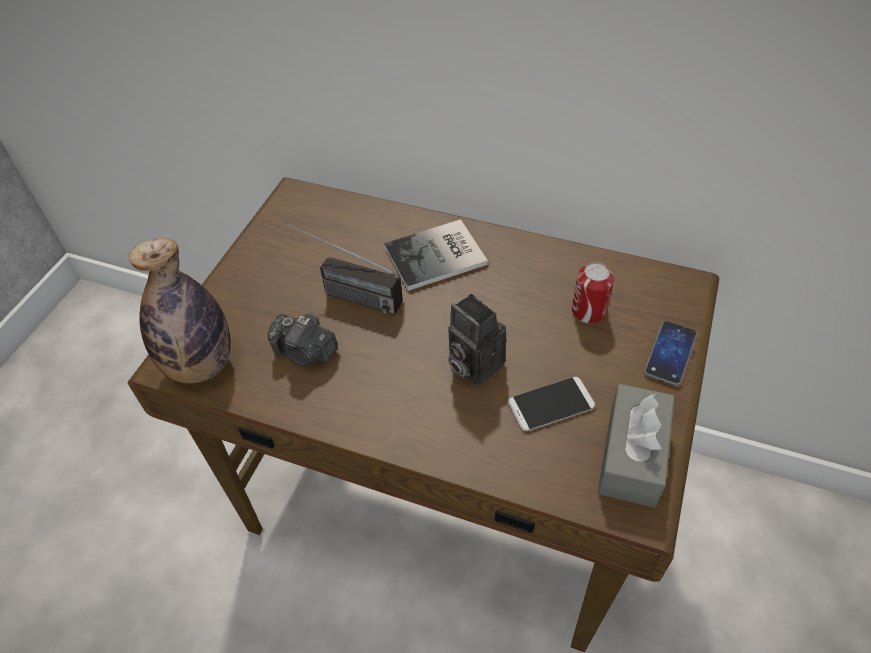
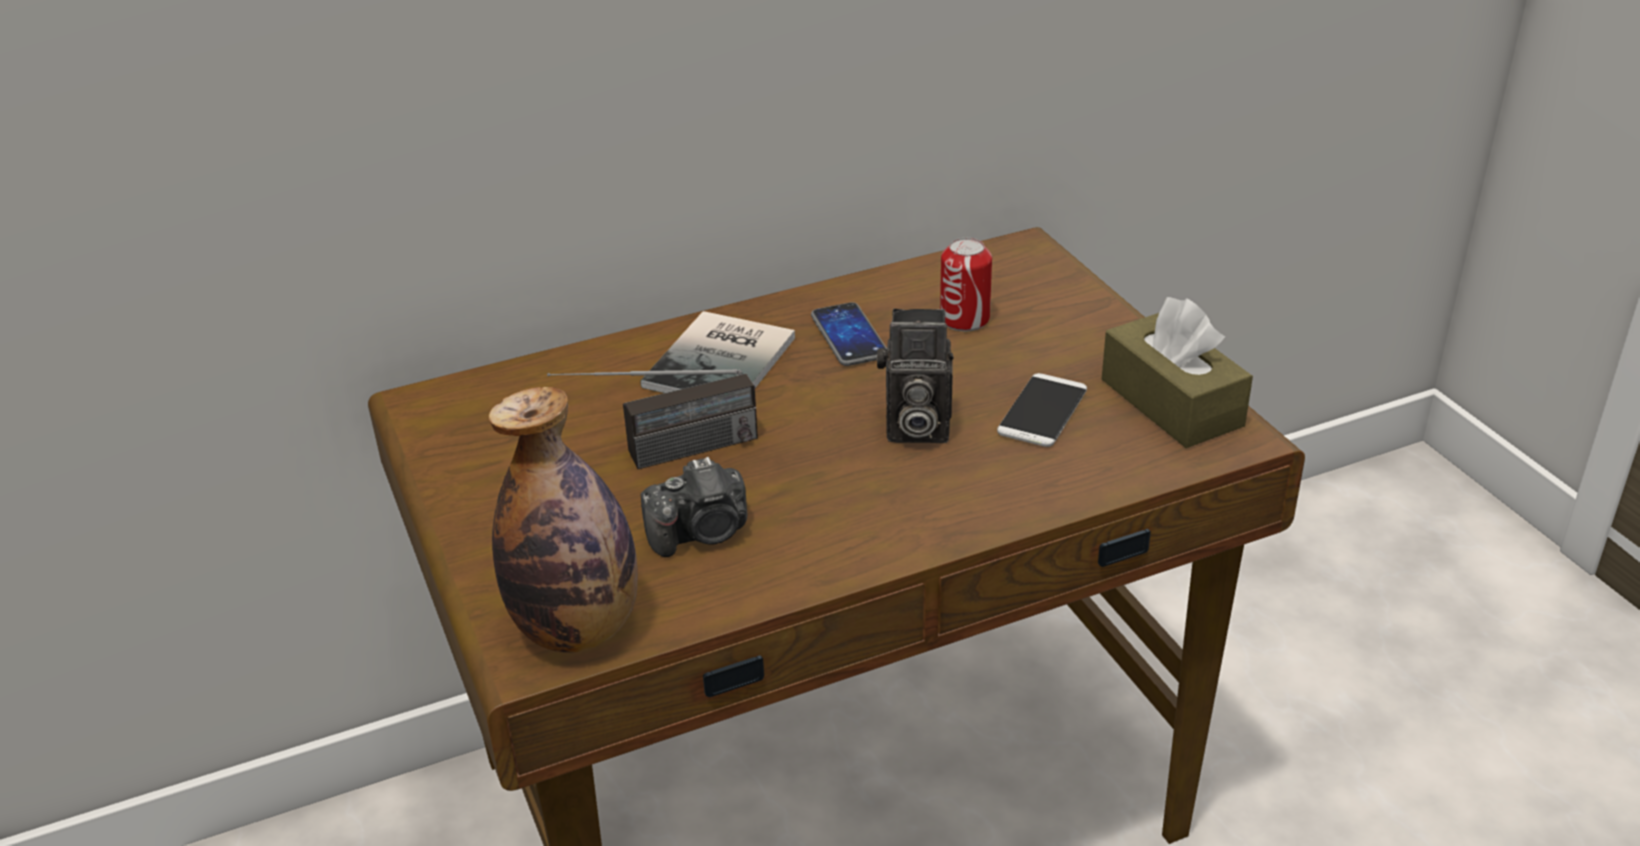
camera: 45 degrees left, 15 degrees down
grey tissue box [598,384,674,508] -> brown tissue box [1102,297,1253,448]
phone [643,321,698,386] -> phone moved to [811,302,887,366]

